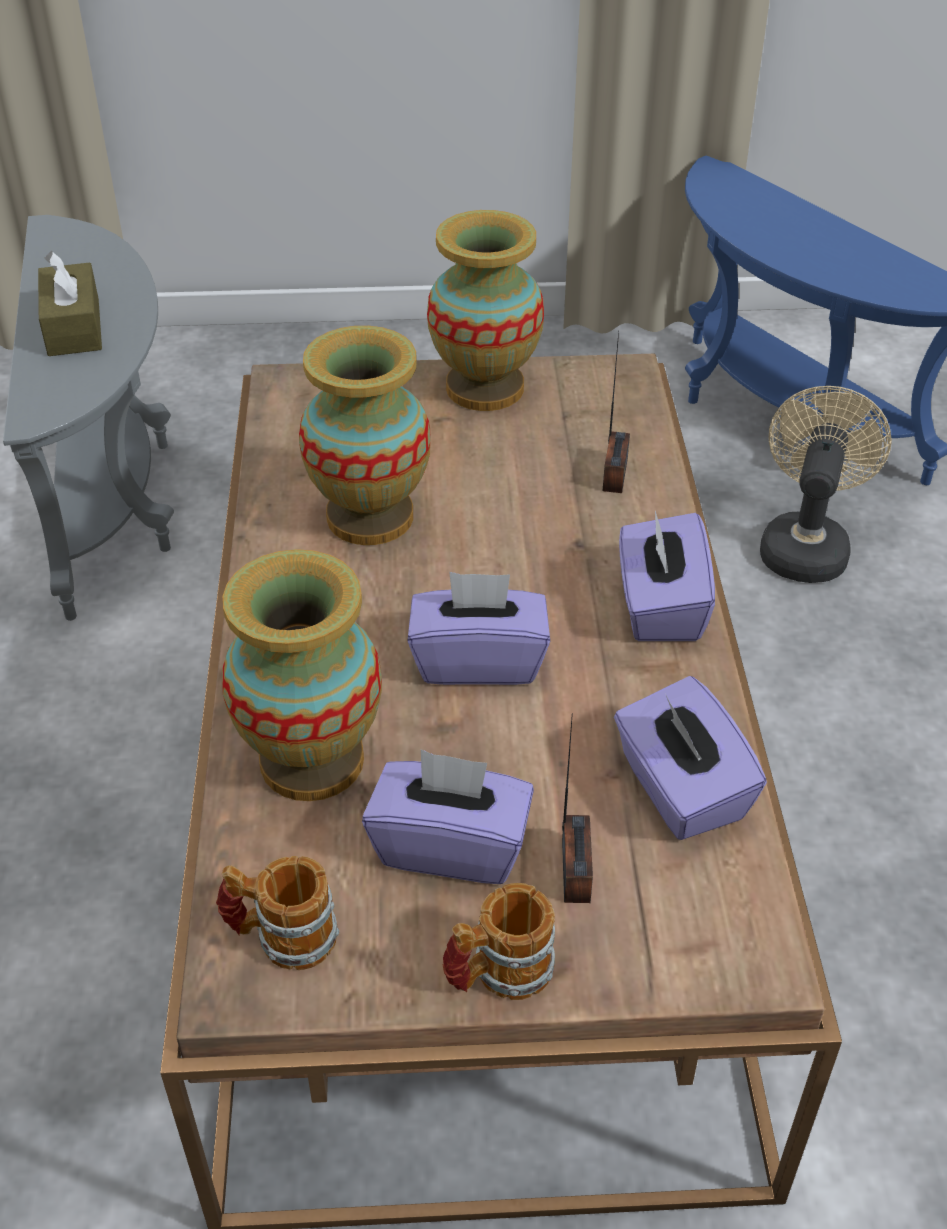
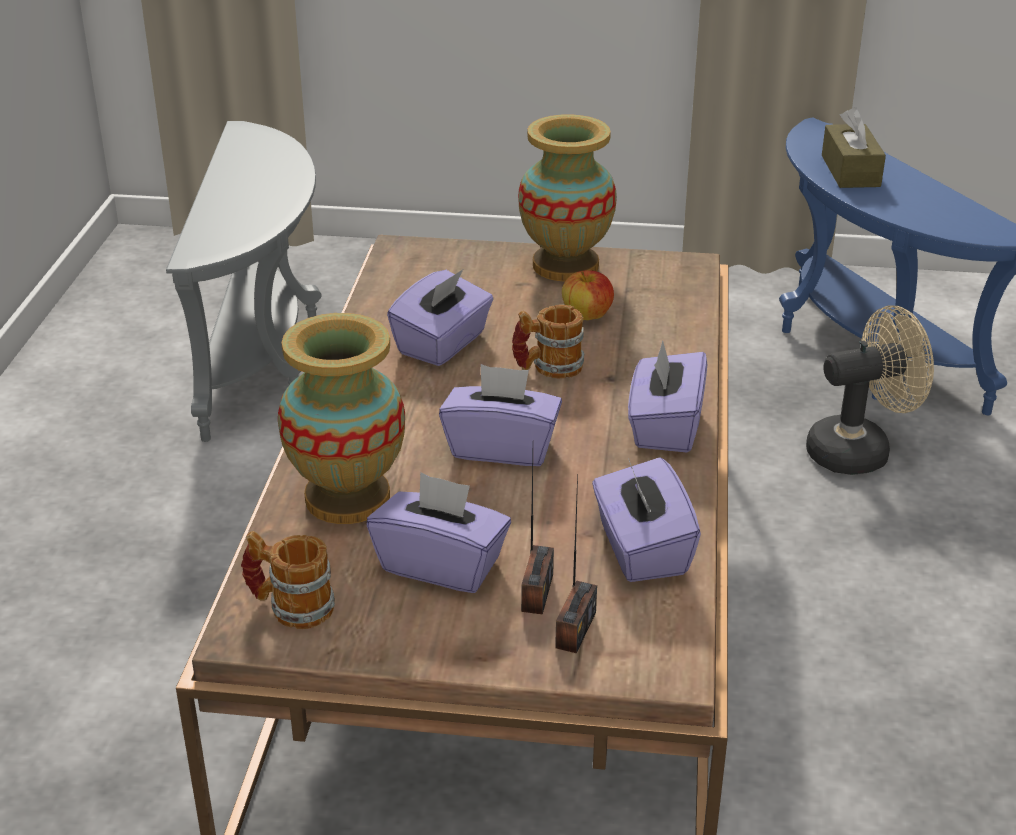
camera: 10 degrees right, 10 degrees down
brown tissue box [38,251,102,356] -> brown tissue box moved to [822,107,886,188]
vase [299,326,430,545] -> purple tissue box [387,269,493,366]
mug [443,883,555,1000] -> mug moved to [512,305,584,378]
radio [603,331,630,493] -> radio moved to [555,474,597,653]
beige fan [760,386,892,583] -> beige fan turned 45 degrees clockwise [806,306,934,475]
none -> apple [562,270,614,320]

